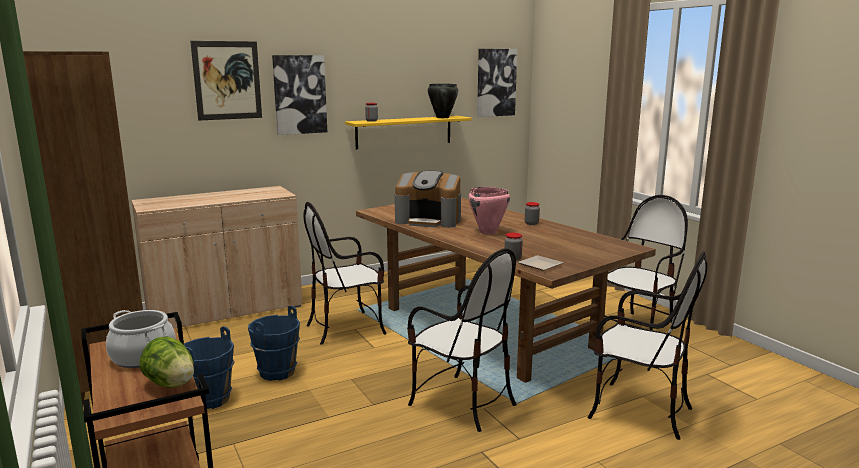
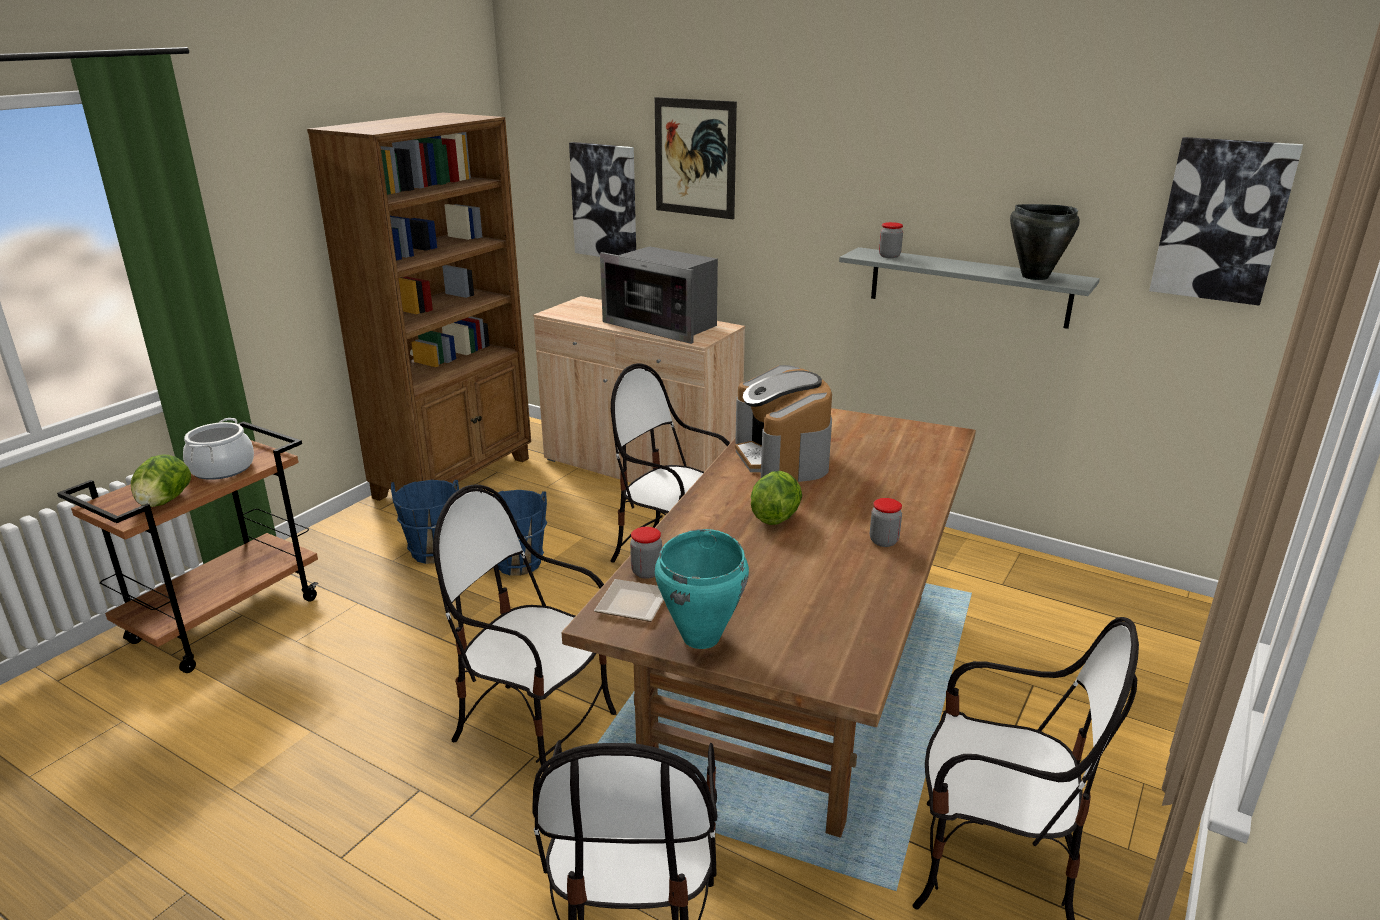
camera: 60 degrees right, 10 degrees up
picture [272,55,327,135] -> picture moved to [569,142,636,257]
yellow shelf [345,116,472,149] -> grey shelf [839,247,1100,329]
chair [407,248,517,432] -> chair turned 105 degrees clockwise [433,484,616,772]
pink cooking pot [468,187,510,234] -> lettuce [751,471,802,525]
none -> microwave [600,246,718,344]
none -> turquoise cooking pot [655,529,749,649]

